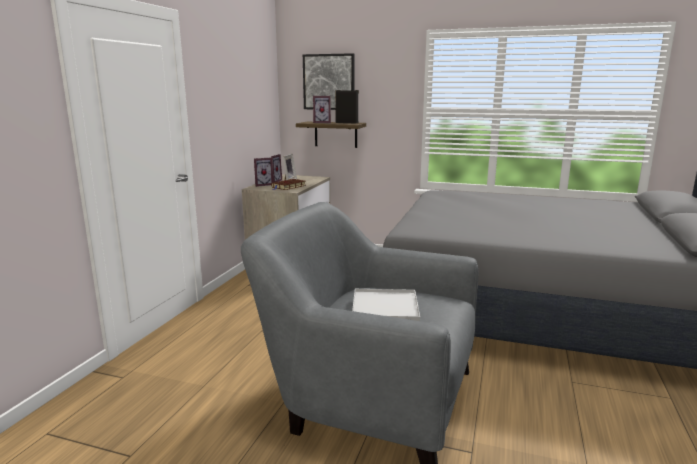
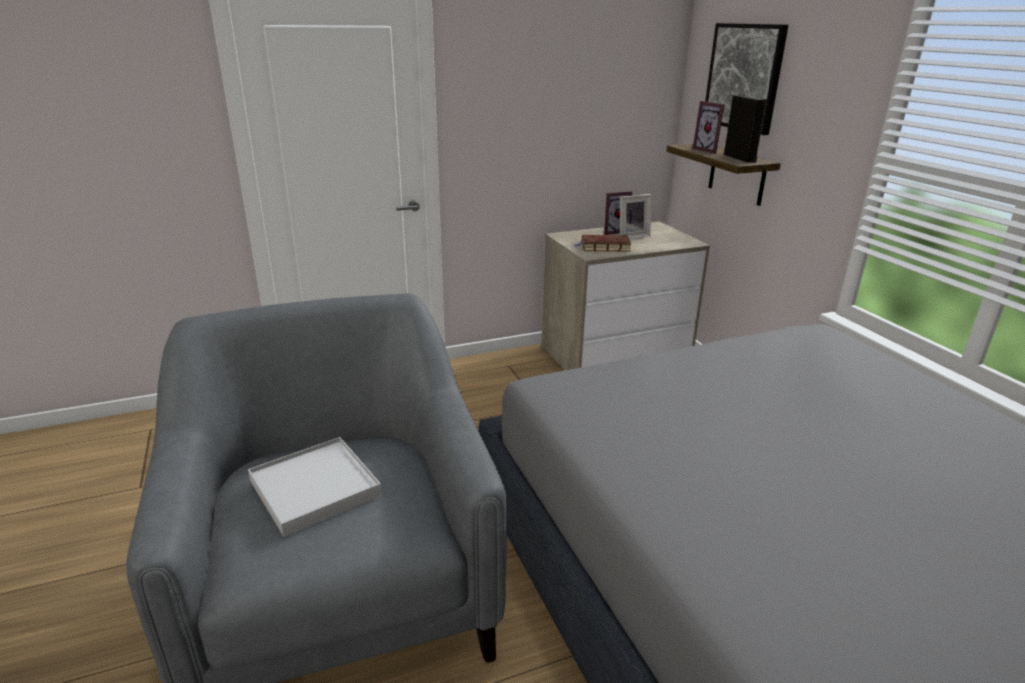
camera: 50 degrees right, 10 degrees up
picture frame [254,157,274,187] -> none

